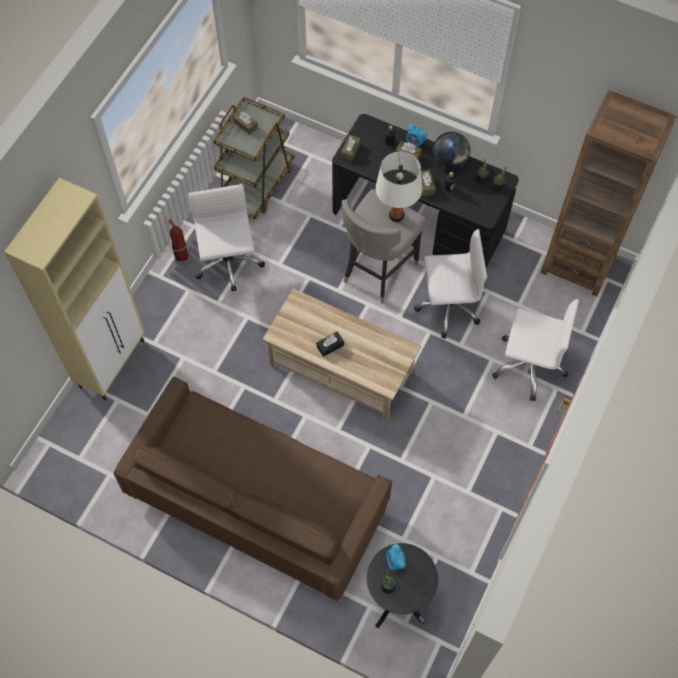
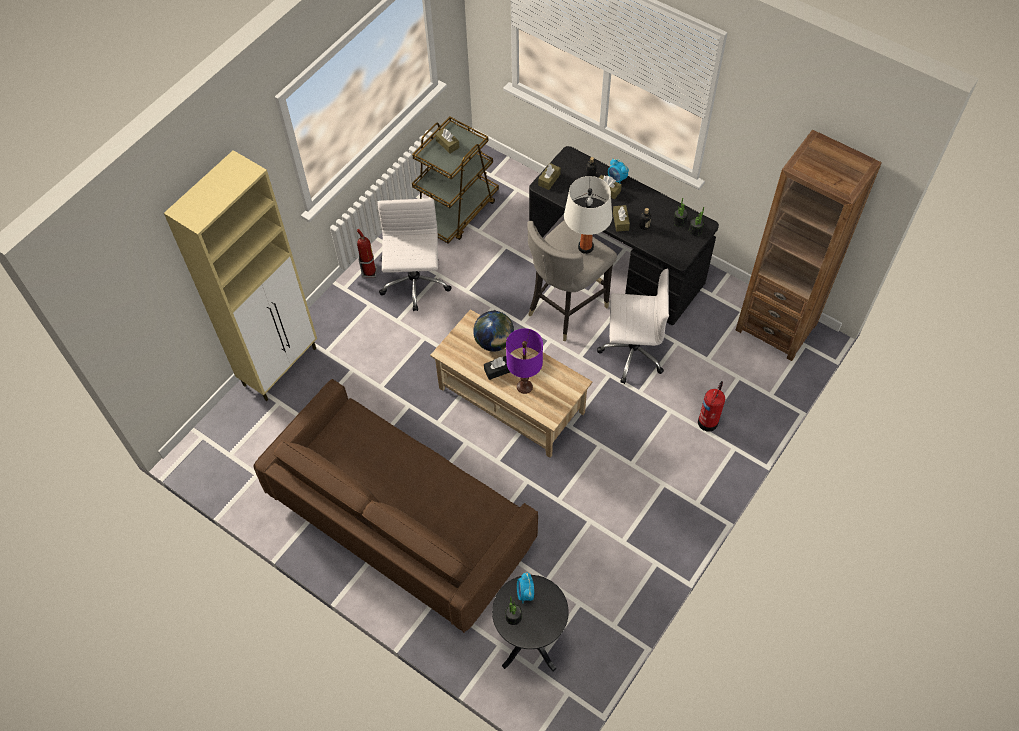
camera: 10 degrees right, 5 degrees down
globe [432,132,470,170] -> globe moved to [473,311,514,352]
white office chair [492,299,579,401] -> fire extinguisher [698,381,725,432]
none -> purple table lamp [506,328,543,394]

